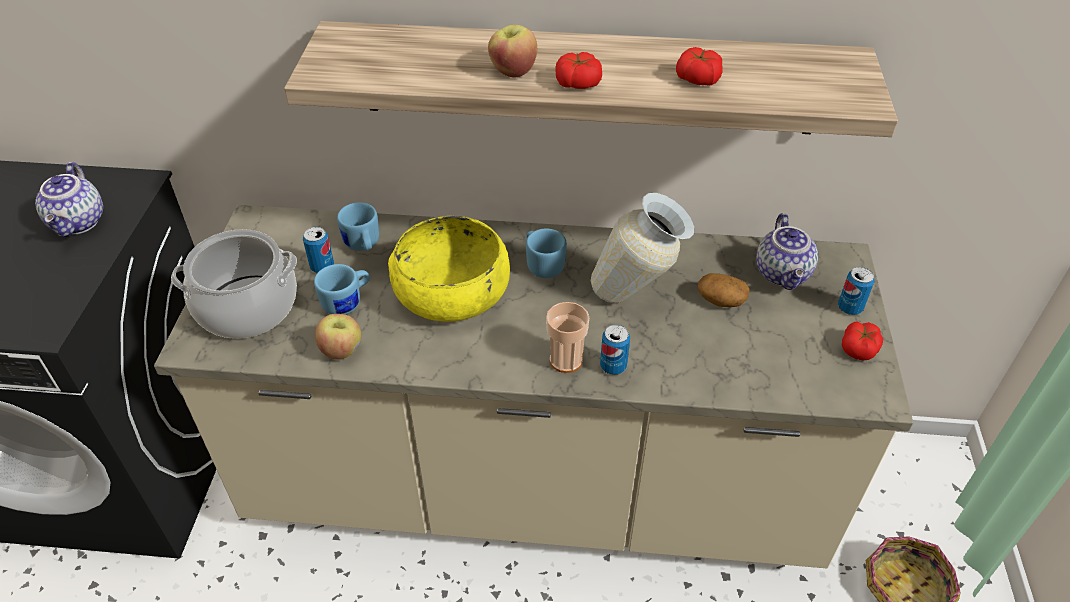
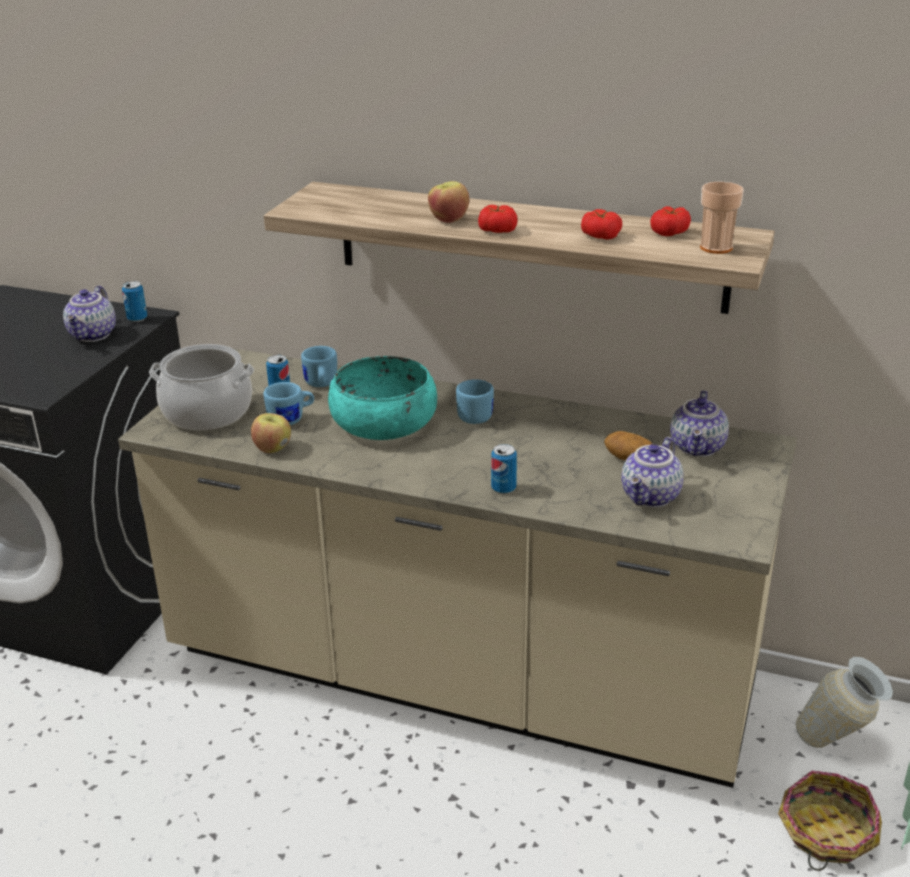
camera: 15 degrees right, 15 degrees down
yellow bowl [388,216,510,322] -> turquoise bowl [328,356,437,440]
cup [546,302,589,373] -> cup moved to [700,182,744,254]
vase [591,193,694,303] -> vase moved to [796,657,893,748]
can [838,267,874,315] -> can moved to [122,281,147,322]
tomato [842,321,883,361] -> tomato moved to [650,206,691,236]
none -> teapot [621,437,684,508]

